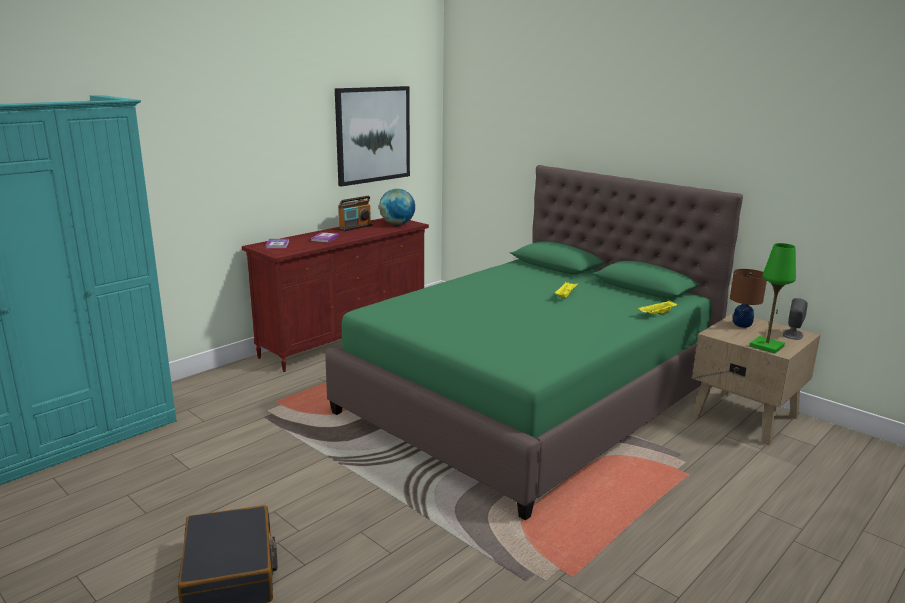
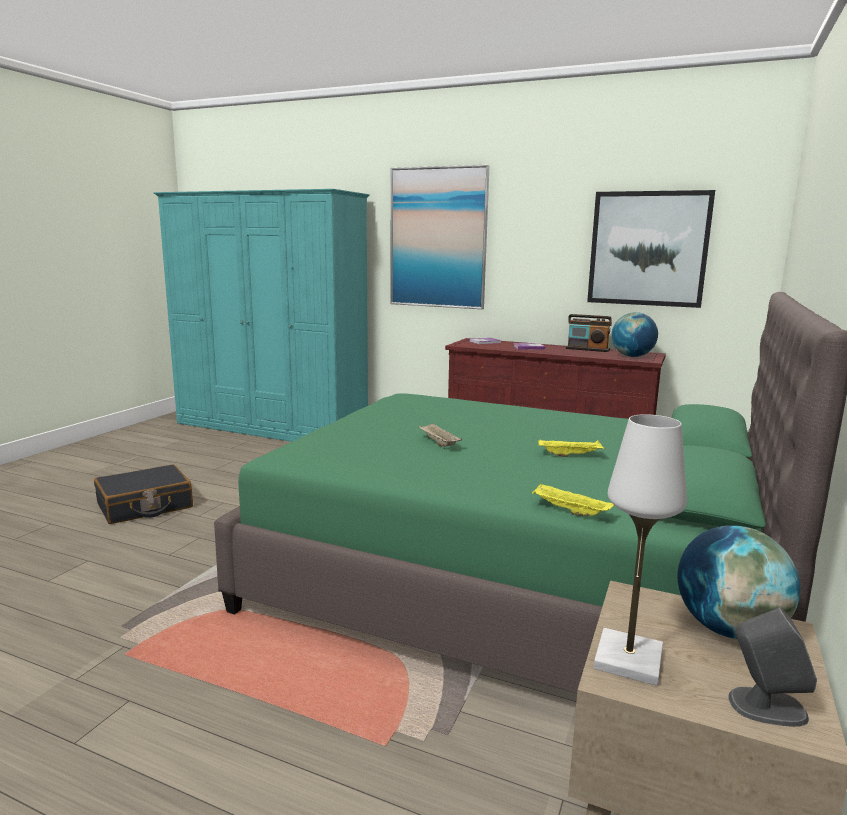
camera: 70 degrees right, 5 degrees down
brown table lamp [730,269,767,328] -> globe [677,525,800,639]
green table lamp [749,243,796,354] -> white table lamp [594,414,687,686]
none -> picture [390,165,490,309]
none -> beige tray [418,423,462,447]

